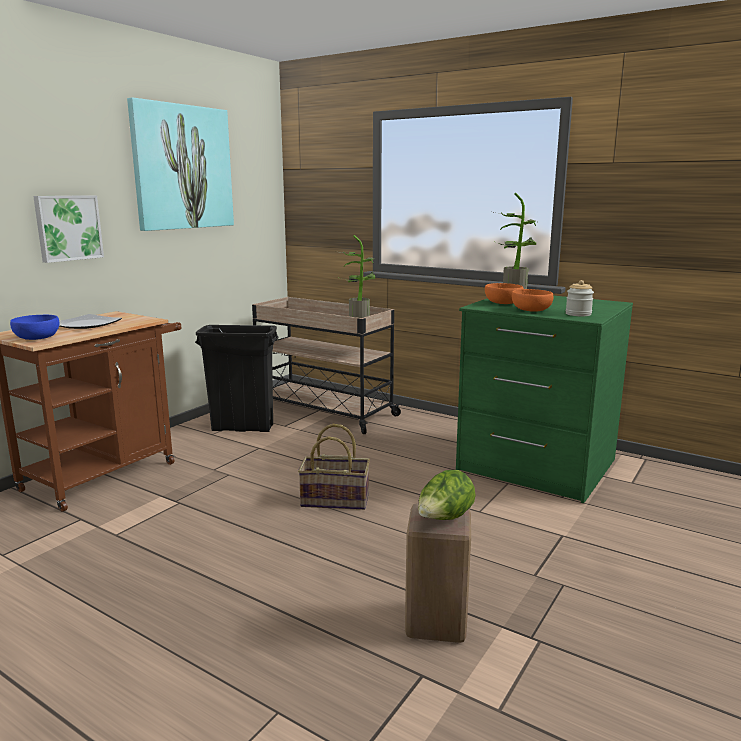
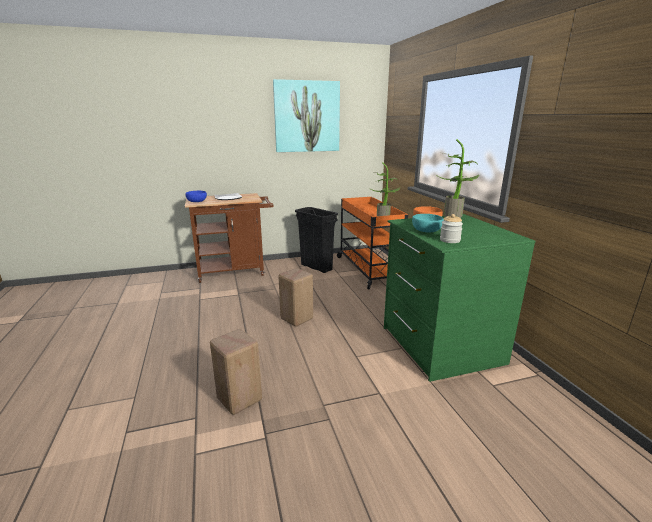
camera: 40 degrees right, 5 degrees up
picture [33,195,104,263] -> none
beige cart [252,297,403,434] -> orange cart [337,197,408,289]
basket [298,424,370,510] -> beige stool [278,268,313,326]
lettuce [418,470,476,520] -> none
orange bowl [512,289,553,312] -> turquoise bowl [412,214,444,233]

